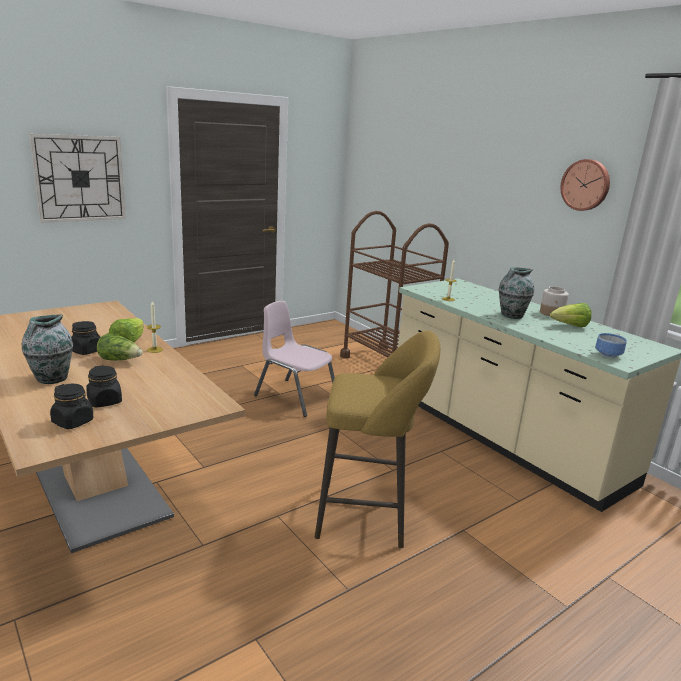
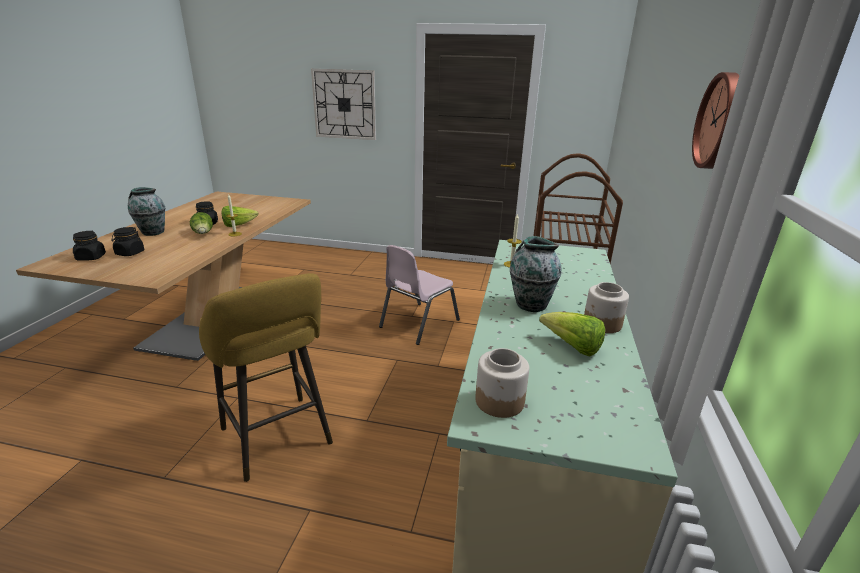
camera: 50 degrees right, 5 degrees up
pink chair [254,301,335,417] -> pink chair turned 135 degrees counterclockwise [379,245,460,345]
bowl [595,333,627,358] -> jar [475,348,529,418]

